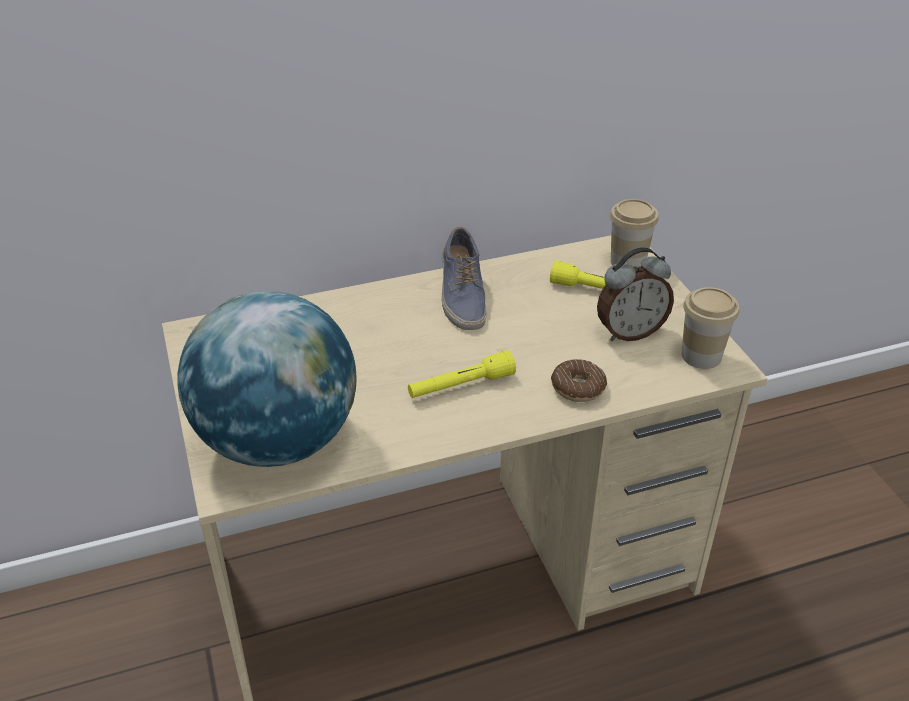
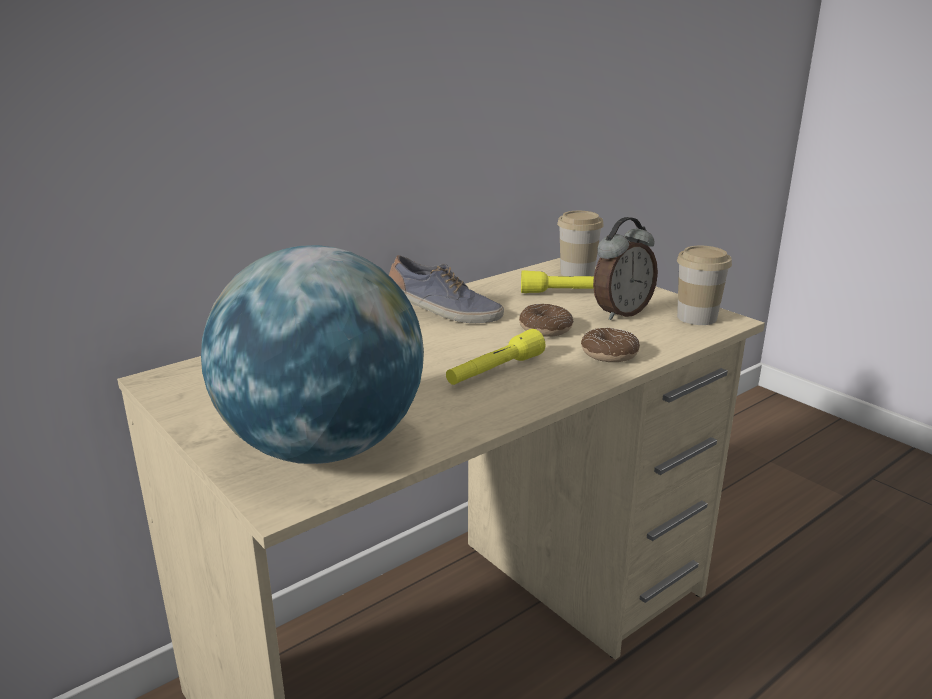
camera: 20 degrees left, 15 degrees down
shoe [442,227,487,330] -> shoe turned 45 degrees counterclockwise [389,255,504,323]
none -> donut [519,304,574,337]

